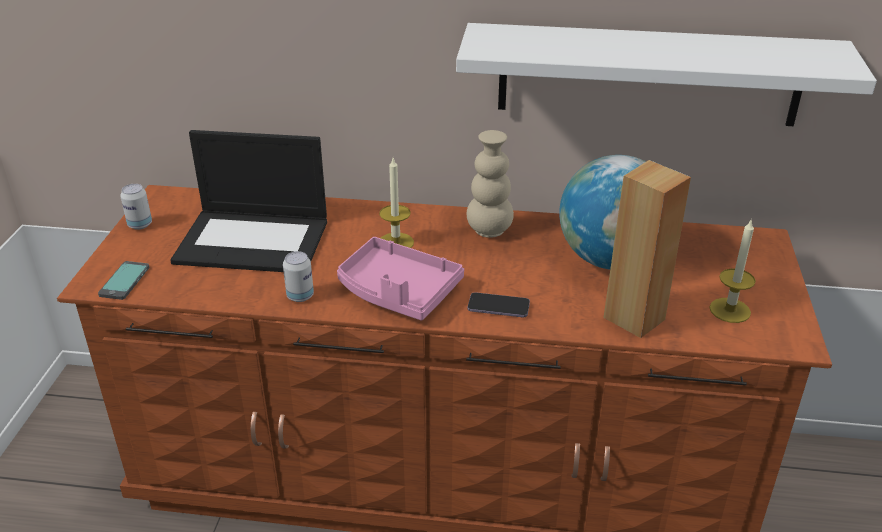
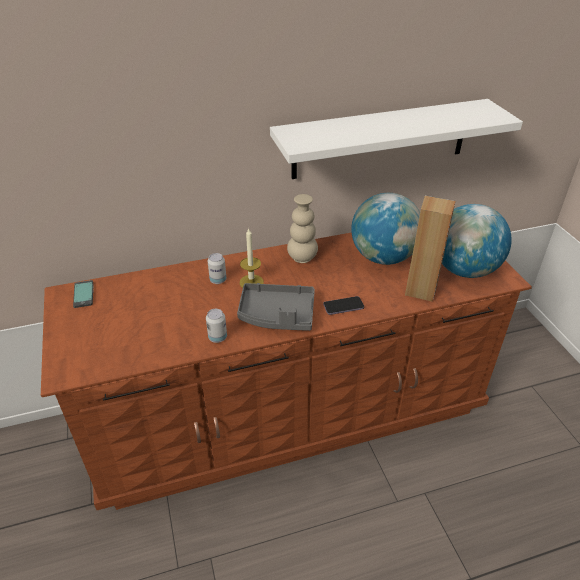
camera: 25 degrees left, 5 degrees up
phone [98,261,149,300] -> phone moved to [73,280,94,308]
can [120,184,152,230] -> can moved to [208,253,226,284]
laptop [170,130,327,272] -> none
pink tray [337,237,464,320] -> grey tray [237,283,315,331]
candle [709,220,756,323] -> globe [442,204,512,278]

